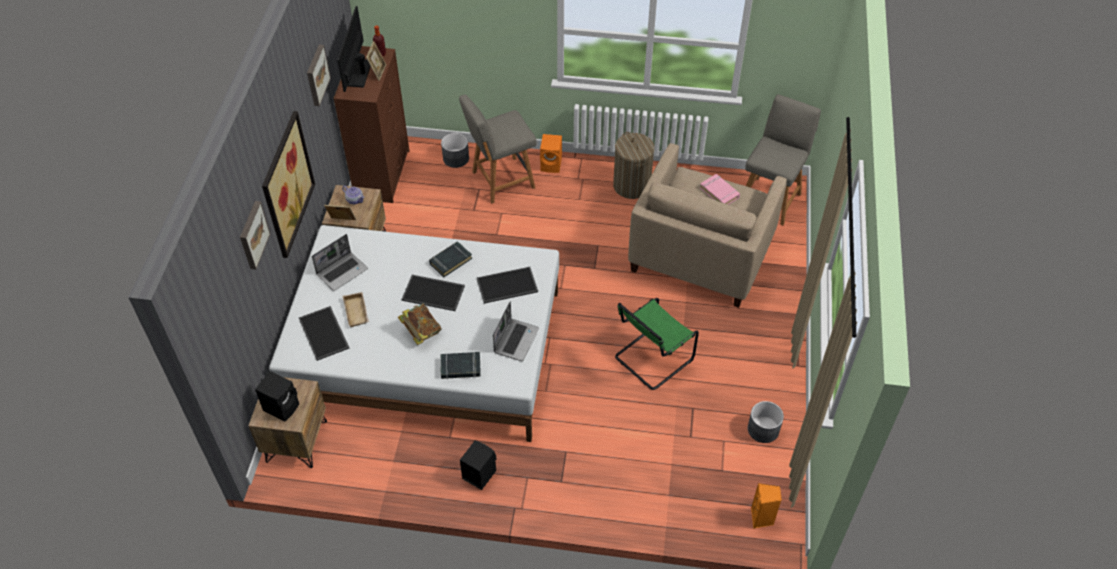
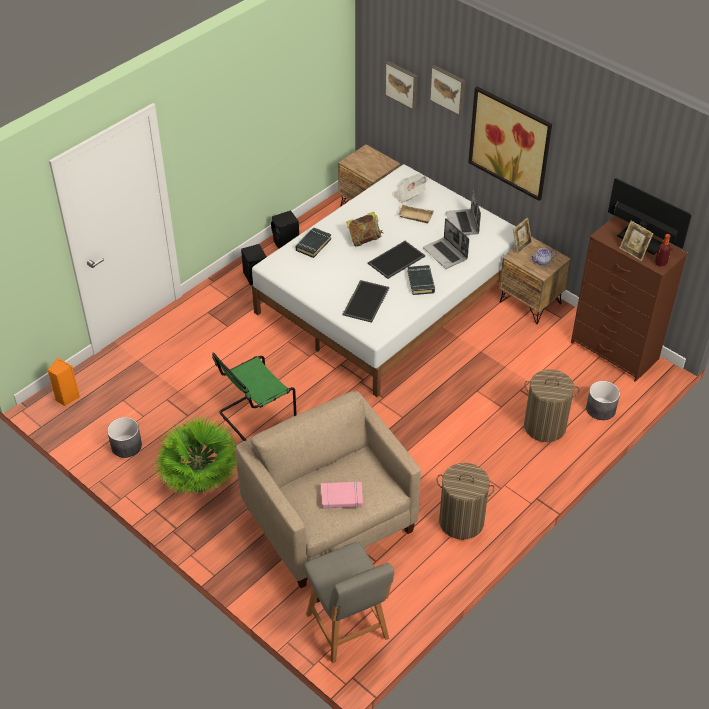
camera: 125 degrees right, 5 degrees down
black speaker [255,371,299,422] -> black speaker moved to [271,210,299,248]
tray [299,306,350,361] -> newspaper [392,174,428,203]
picture [307,45,331,106] -> picture moved to [385,61,417,110]
grey chair [459,95,537,203] -> laundry basket [524,369,579,442]
laptop [493,301,539,361] -> laptop moved to [423,218,469,269]
orange speaker [540,134,562,173] -> none
green chair [615,298,699,390] -> green chair turned 120 degrees counterclockwise [212,353,297,441]
none -> potted plant [152,415,238,495]

